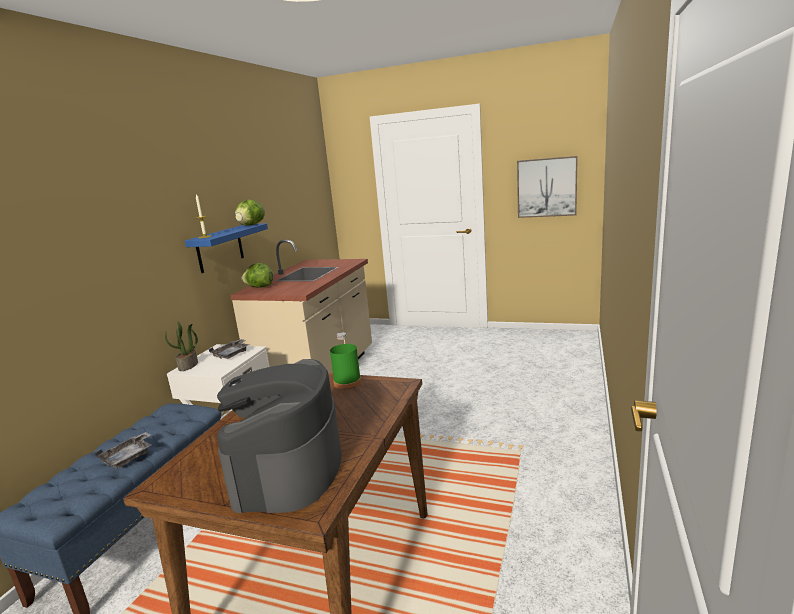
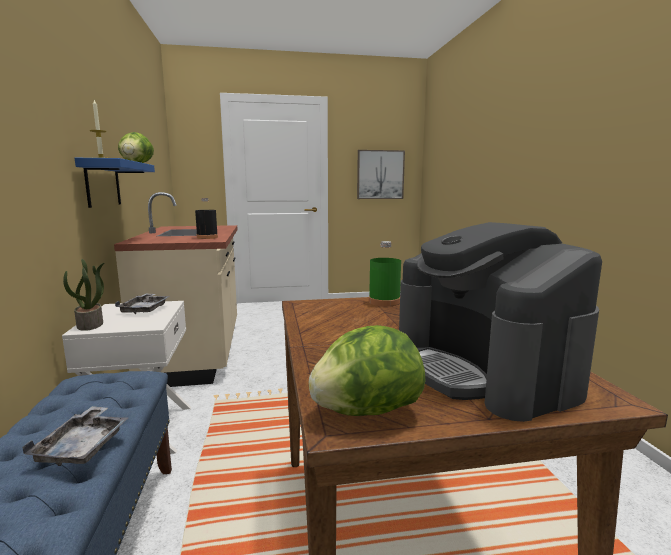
camera: 30 degrees left, 5 degrees down
lettuce [242,263,273,288] -> lettuce moved to [309,325,425,416]
none -> black bottle [195,198,218,239]

